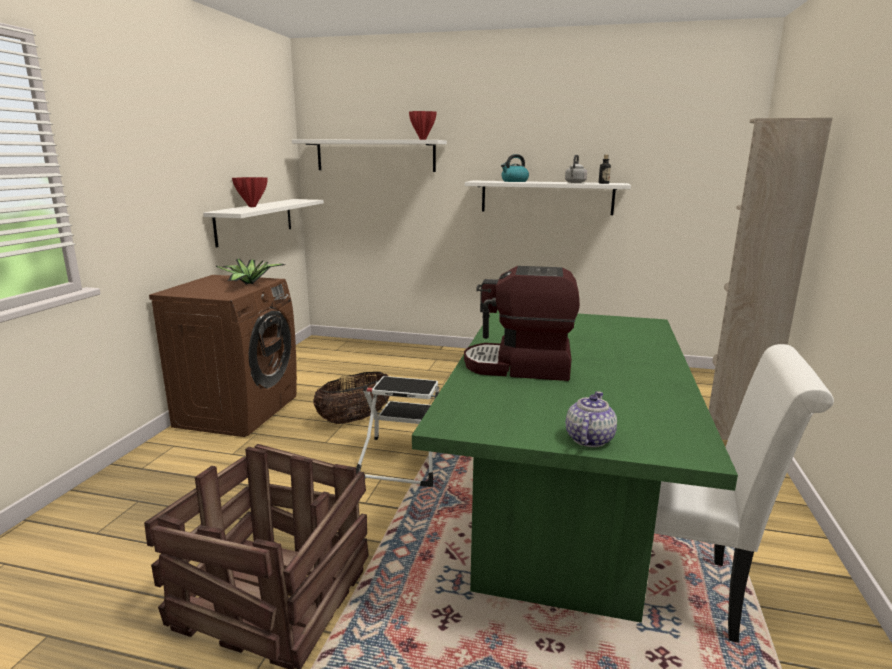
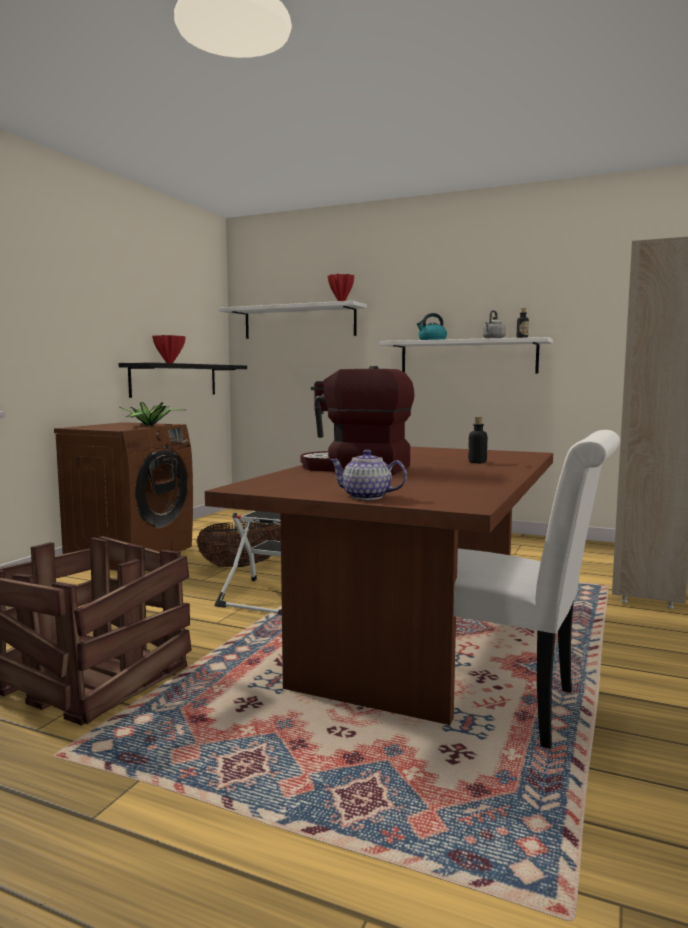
camera: 10 degrees right, 10 degrees down
white shelf [203,199,324,247] -> black shelf [118,363,247,398]
green dining table [412,310,738,623] -> brown dining table [205,447,553,725]
teapot [566,391,617,447] -> teapot turned 105 degrees counterclockwise [329,449,407,500]
none -> bottle [468,417,488,463]

